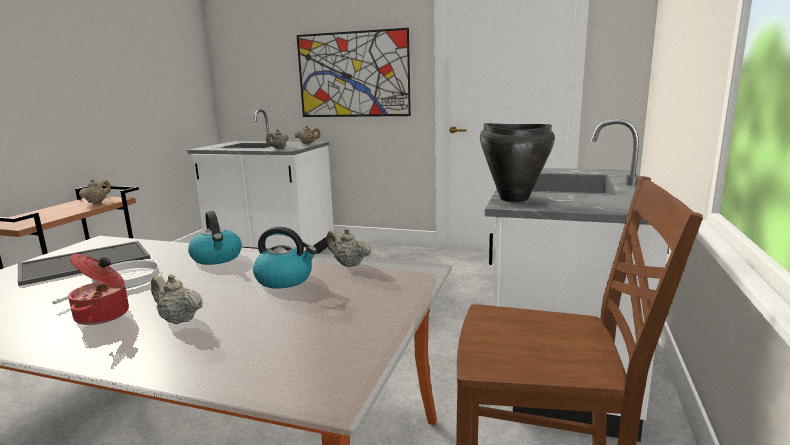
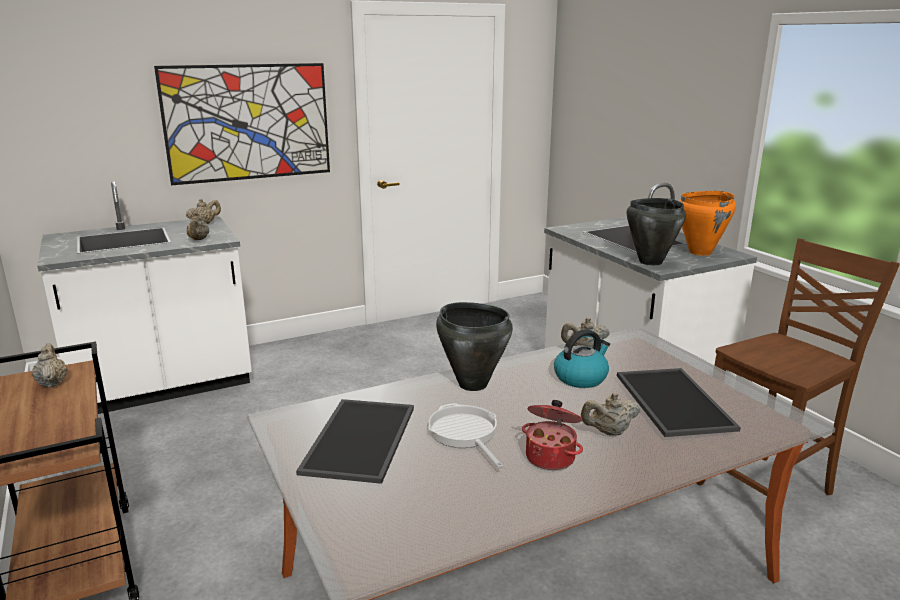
camera: 45 degrees left, 5 degrees up
kettle [188,211,242,265] -> black cooking pot [436,302,513,391]
none -> tray [617,368,741,437]
none -> orange cooking pot [679,191,736,256]

